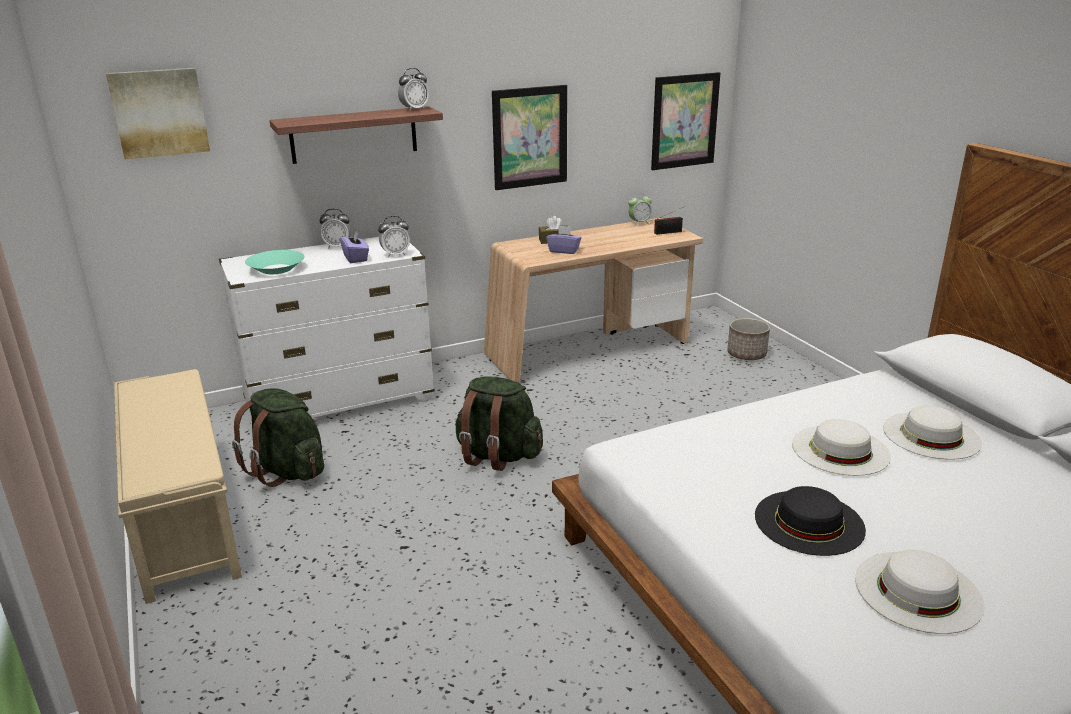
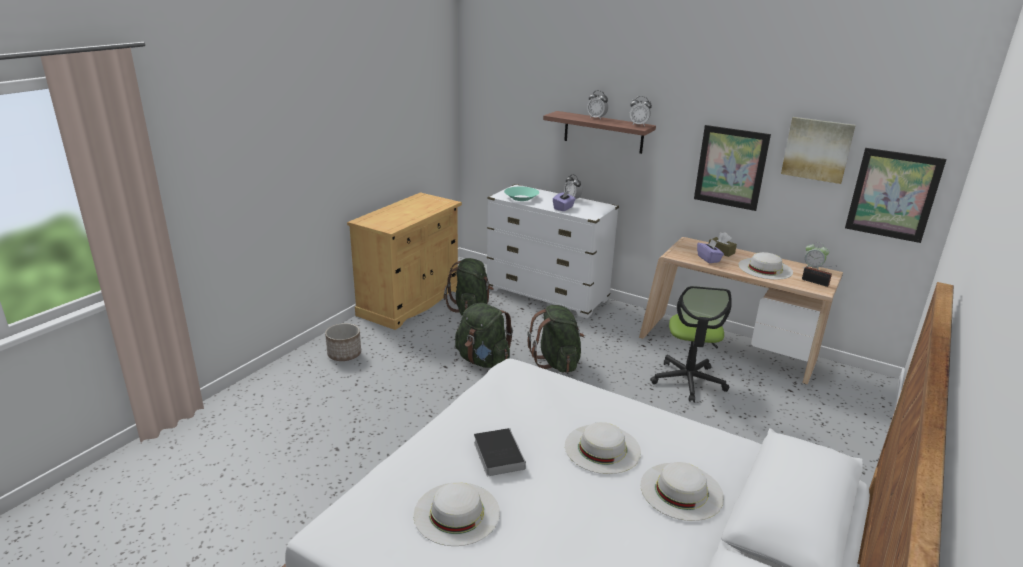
camera: 55 degrees right, 0 degrees up
picture [106,68,210,159] -> picture moved to [781,117,856,184]
beige bench [114,369,242,604] -> beige cabinet [347,192,462,330]
alarm clock [378,216,410,258] -> alarm clock moved to [587,90,608,120]
planter [727,318,770,360] -> planter moved to [325,323,361,361]
black hat [755,486,866,556] -> book [474,428,526,476]
none -> green backpack [455,303,513,368]
none -> office chair [650,286,732,402]
none -> white hat [738,252,793,280]

